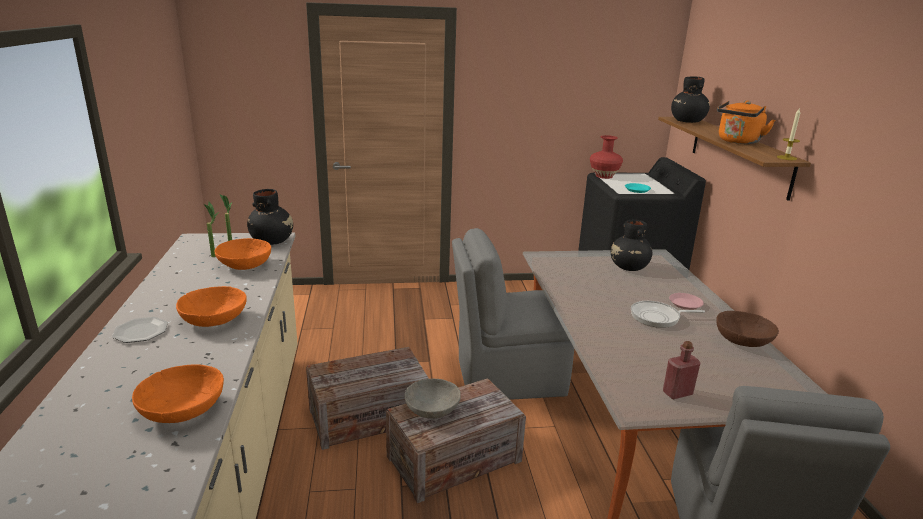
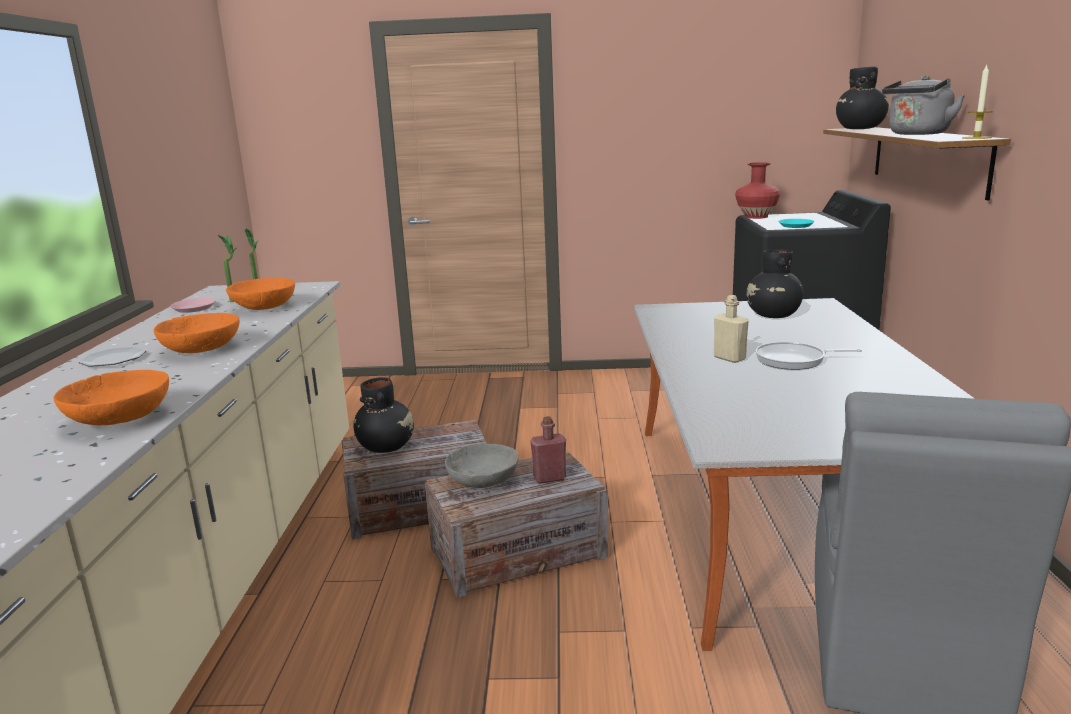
camera: 10 degrees right, 5 degrees down
black vase [247,189,293,245] -> black vase moved to [354,377,414,453]
grey chair [452,228,574,400] -> none
red bottle [663,341,700,399] -> red bottle moved to [530,416,566,484]
pink plate [669,293,704,310] -> pink plate moved to [170,298,216,313]
brown bowl [716,311,779,347] -> none
orange kettle [717,100,775,144] -> grey kettle [882,76,965,135]
none -> beige bottle [714,295,749,363]

